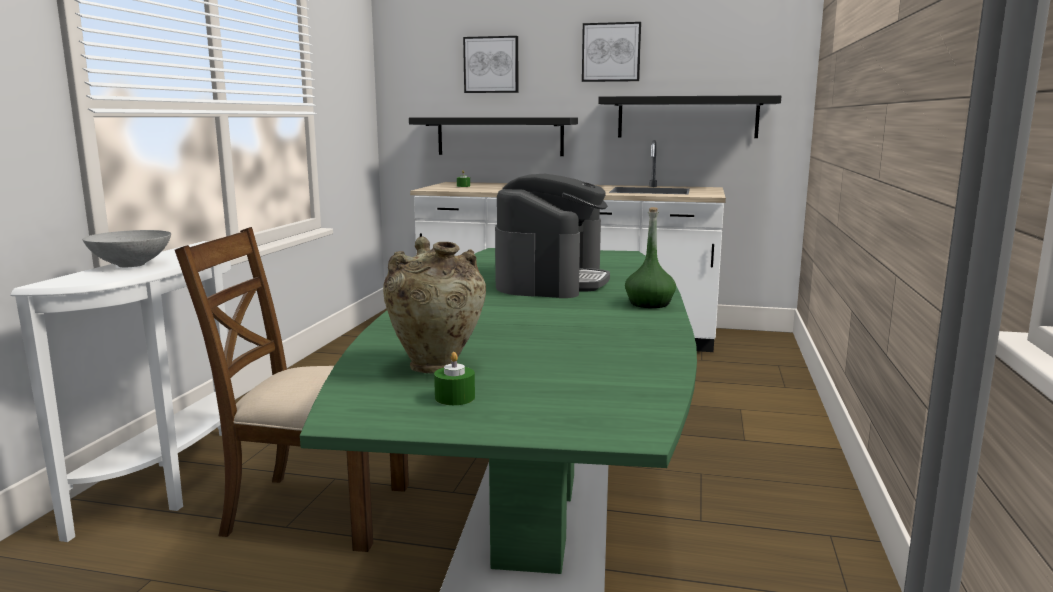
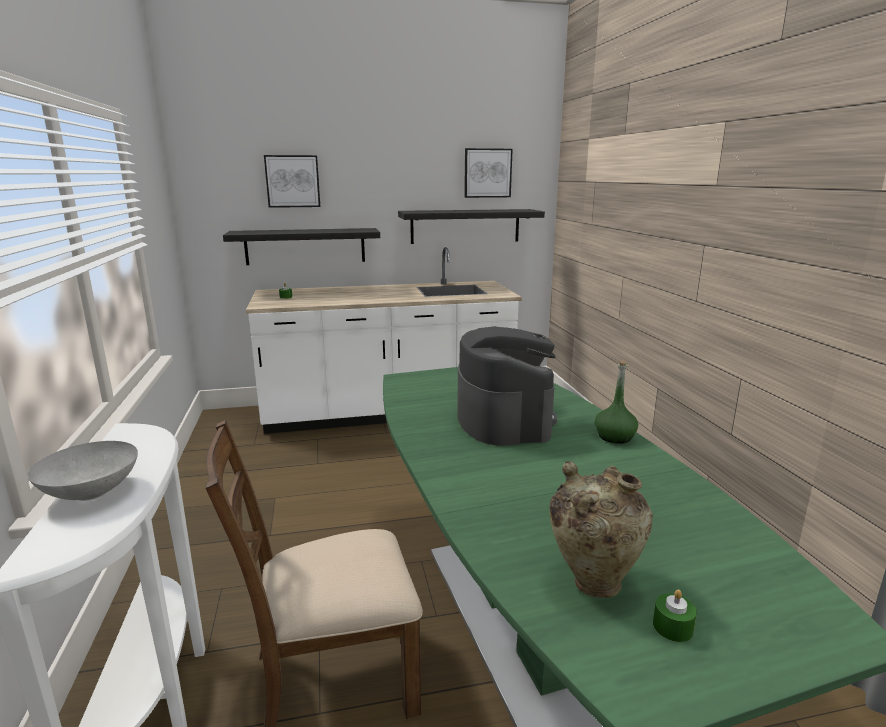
camera: 25 degrees left, 5 degrees up
picture [582,22,641,82] -> picture moved to [464,148,513,198]

